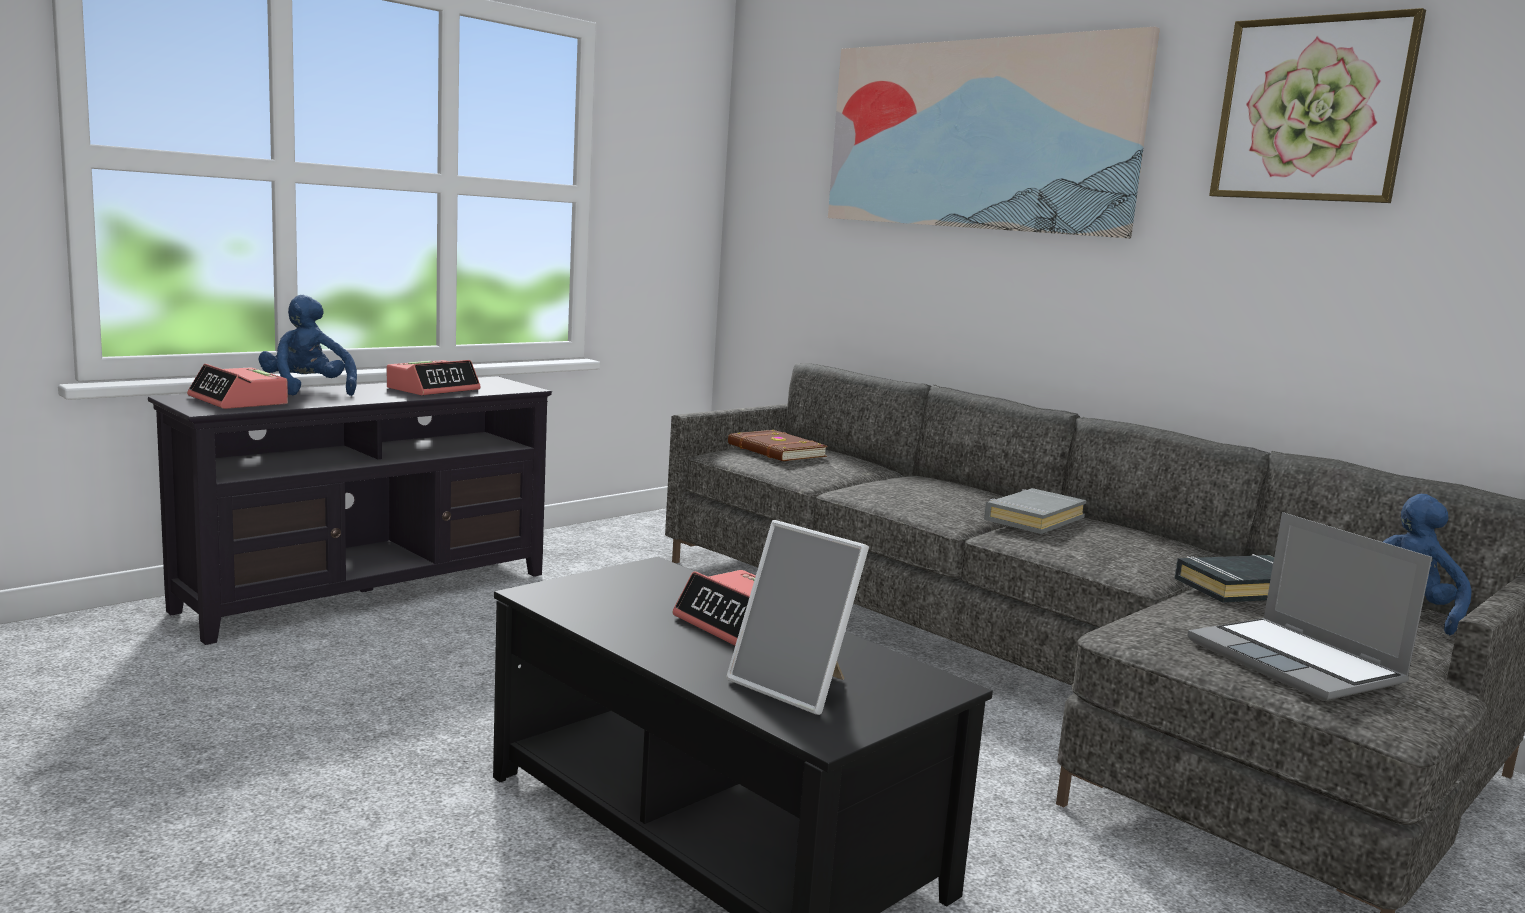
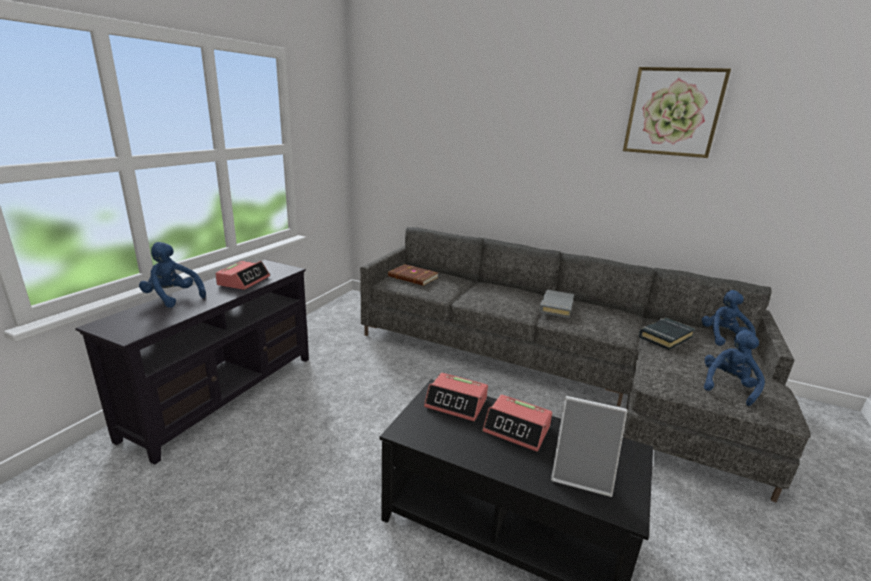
camera: 20 degrees left, 10 degrees up
alarm clock [187,364,288,409] -> alarm clock moved to [424,373,488,421]
picture [828,27,1160,239] -> none
laptop [1187,512,1432,701] -> blue plush toy [704,330,765,406]

